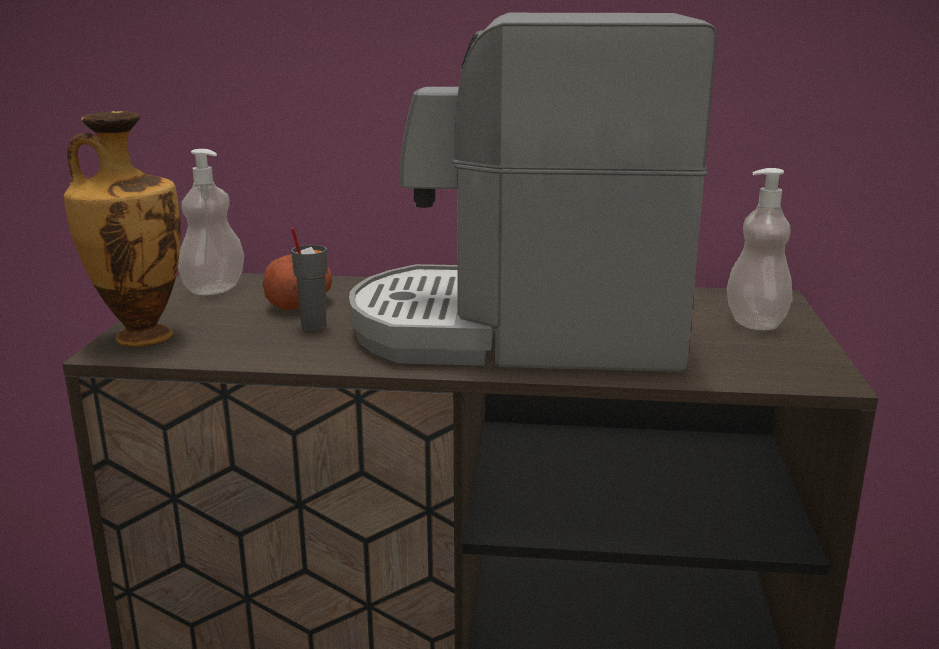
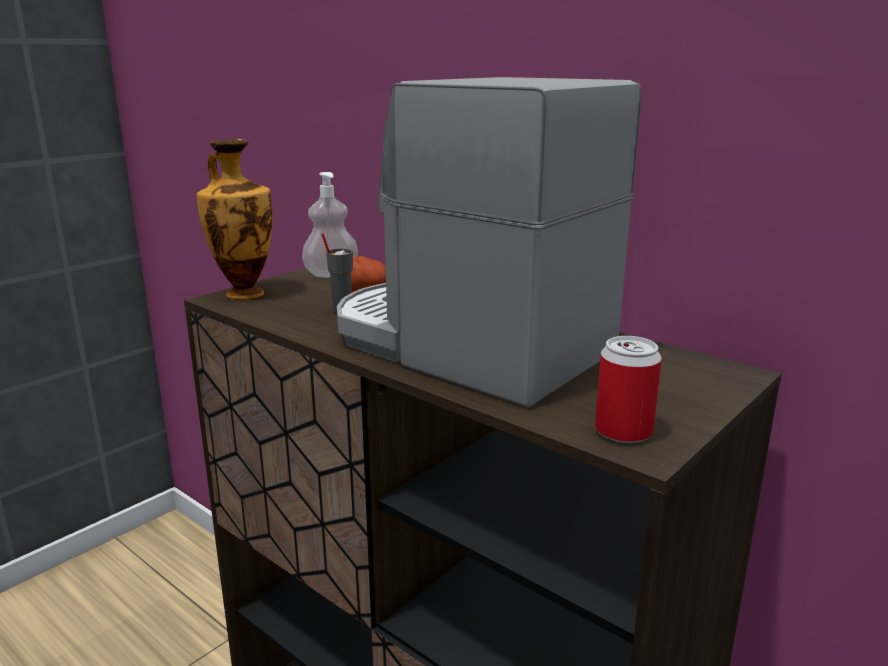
camera: 35 degrees right, 0 degrees up
soap dispenser [727,168,793,330] -> none
none -> can [595,336,662,443]

